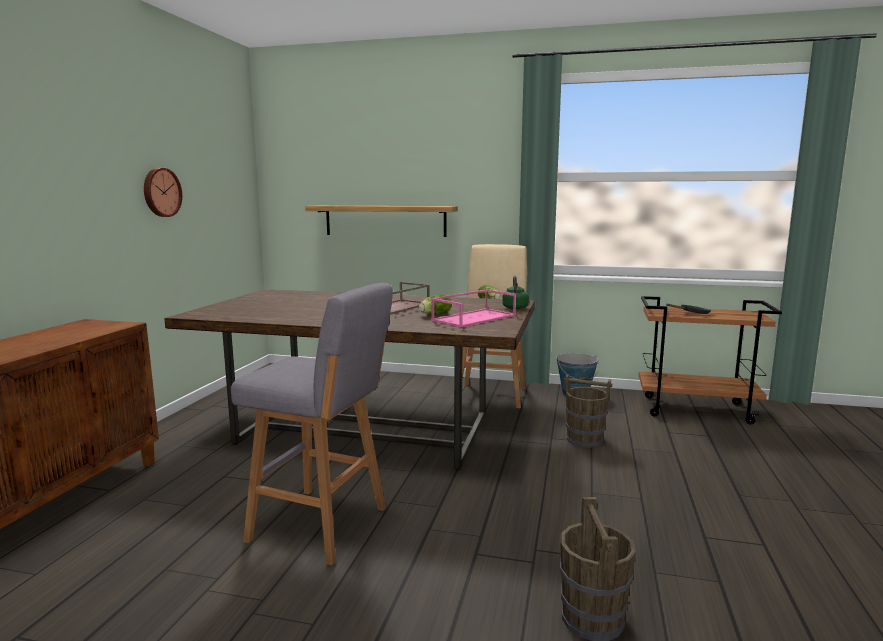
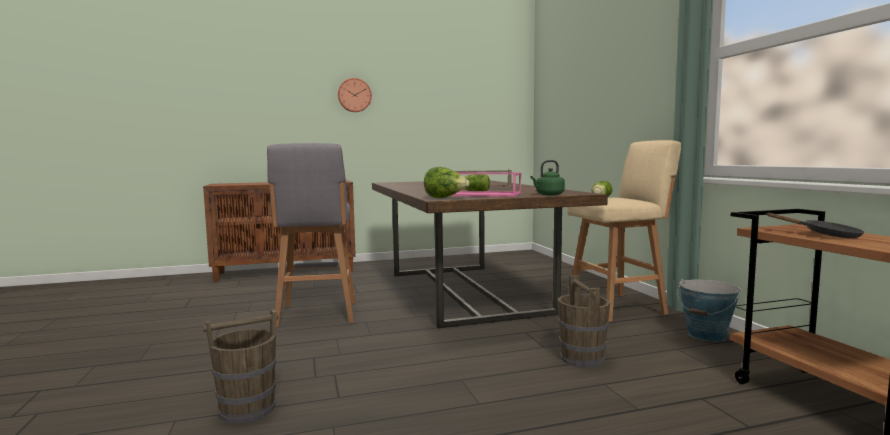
camera: 60 degrees right, 5 degrees down
wall clock [144,168,182,217] -> wall clock moved to [338,78,372,112]
shelf [305,206,458,237] -> none
none -> lettuce [424,167,469,198]

